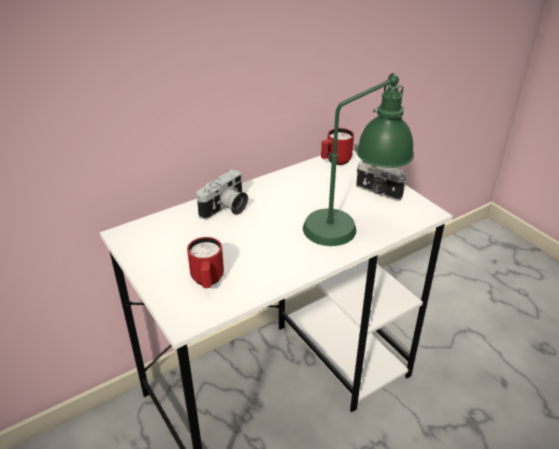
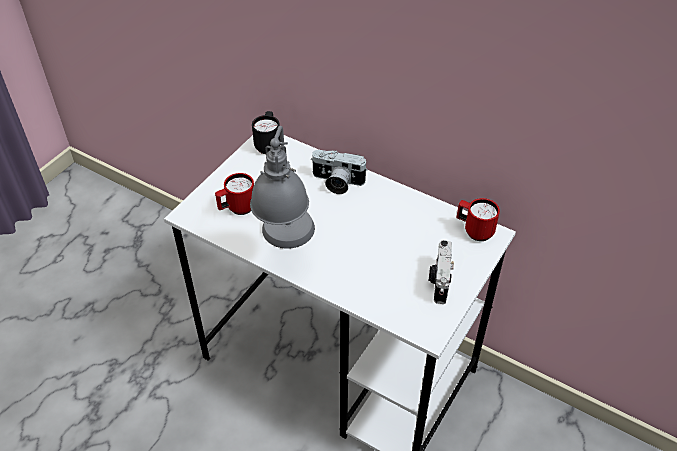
camera: 65 degrees right, 10 degrees up
green table lamp [303,73,414,246] -> none
none -> grey table lamp [250,126,315,249]
none -> black mug [252,111,280,154]

